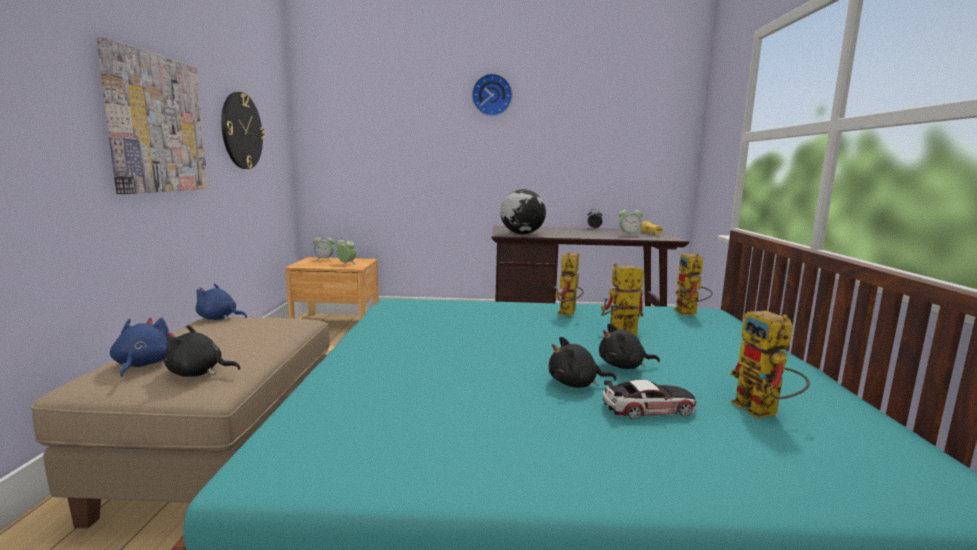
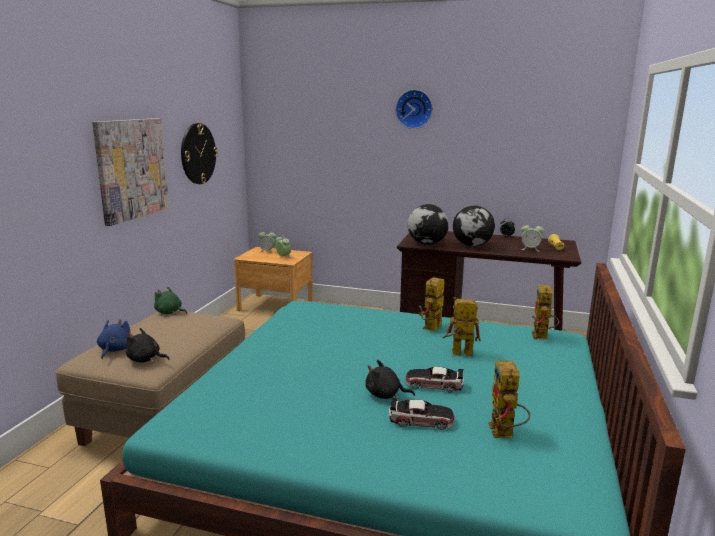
camera: 15 degrees right, 5 degrees up
blue plush toy [195,284,247,320] -> green plush toy [154,287,187,315]
black plush toy [599,323,660,369] -> toy car [405,367,464,393]
none -> globe [453,206,495,246]

